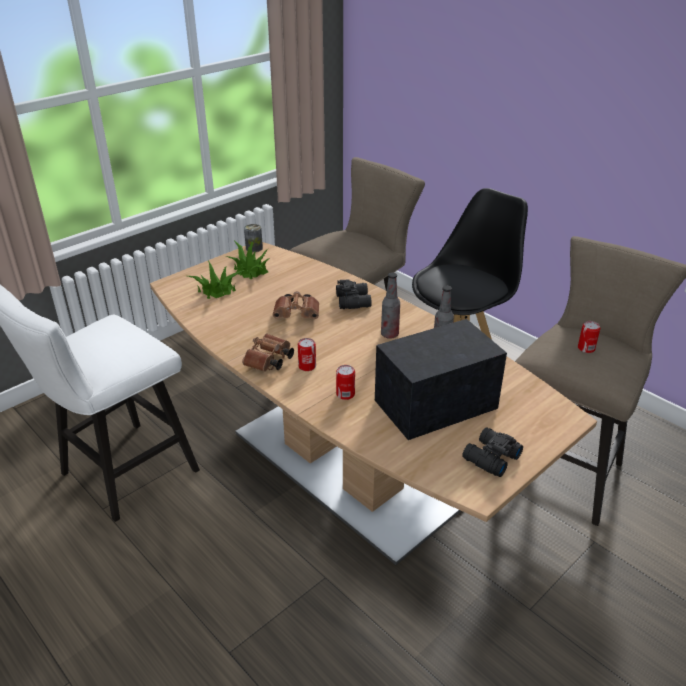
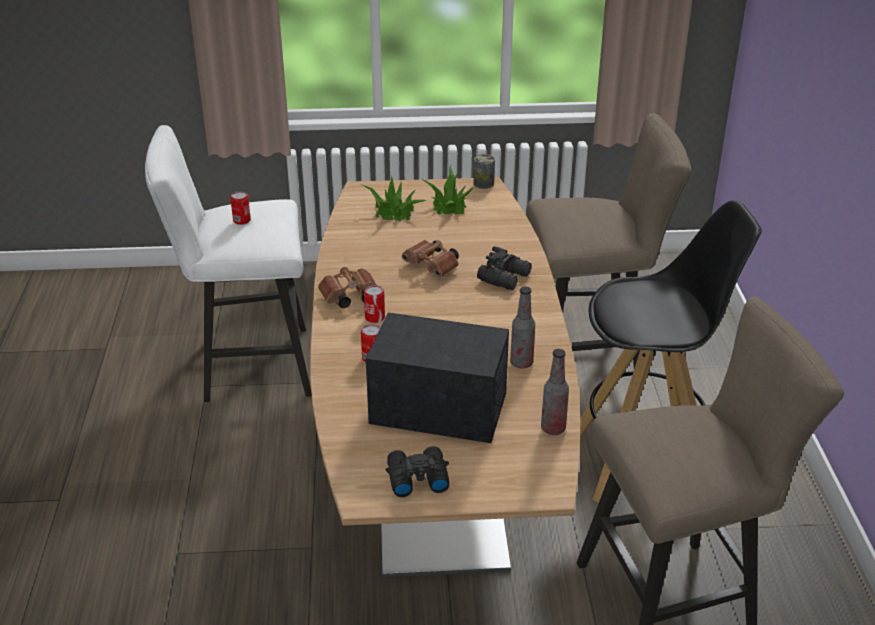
camera: 40 degrees right, 0 degrees up
bottle [381,273,400,339] -> bottle moved to [541,349,569,435]
can [578,321,600,353] -> can moved to [230,191,251,225]

